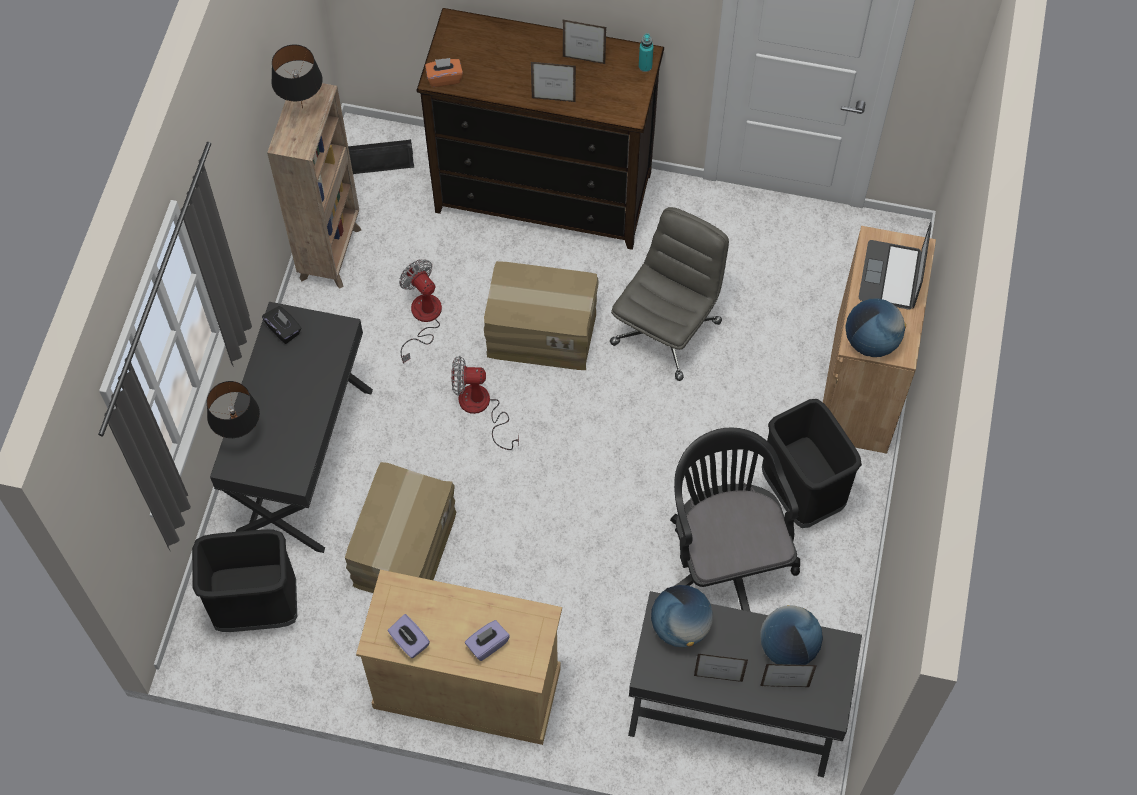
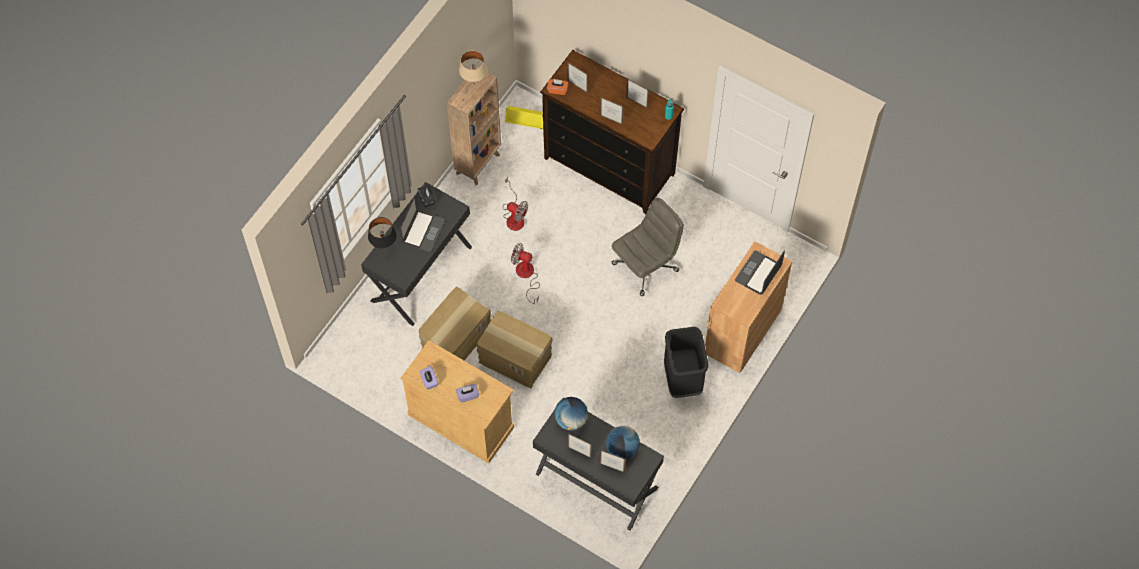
camera: 20 degrees right, 0 degrees up
black trash can [192,529,297,632] -> none
black table lamp [271,44,323,108] -> beige table lamp [459,51,487,82]
black speaker [348,139,414,174] -> yellow speaker [505,105,543,129]
fan [399,259,442,363] -> fan turned 135 degrees clockwise [503,176,528,231]
cardboard box [484,261,598,370] -> cardboard box moved to [477,311,553,389]
black office chair [665,427,800,612] -> none
globe [845,298,906,357] -> none
none -> laptop [400,196,445,252]
none -> picture frame [568,62,588,93]

